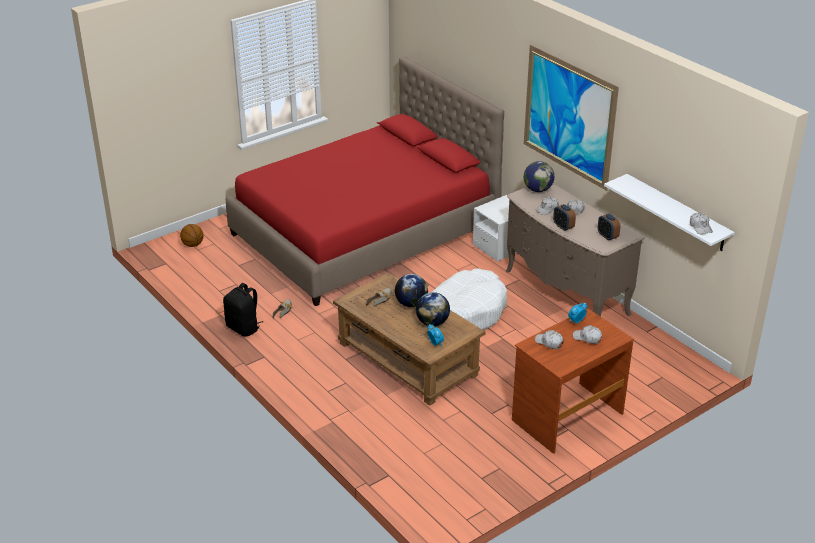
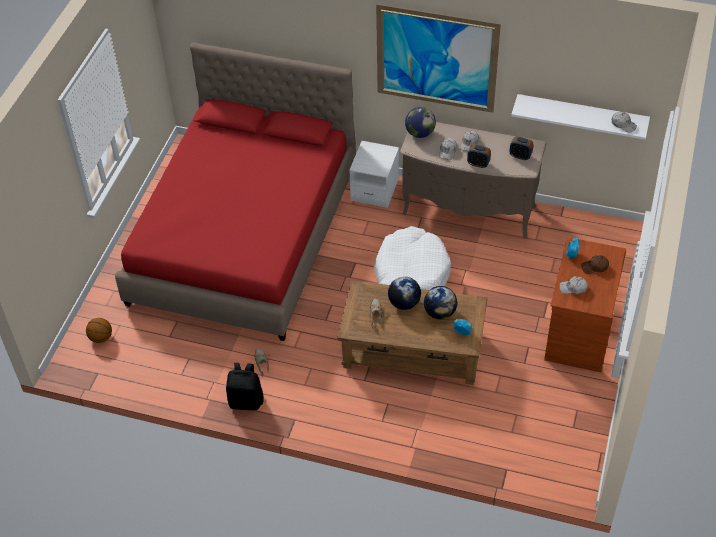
camera: 35 degrees left, 15 degrees up
white cap [573,325,602,344] -> brown cap [581,255,609,274]

